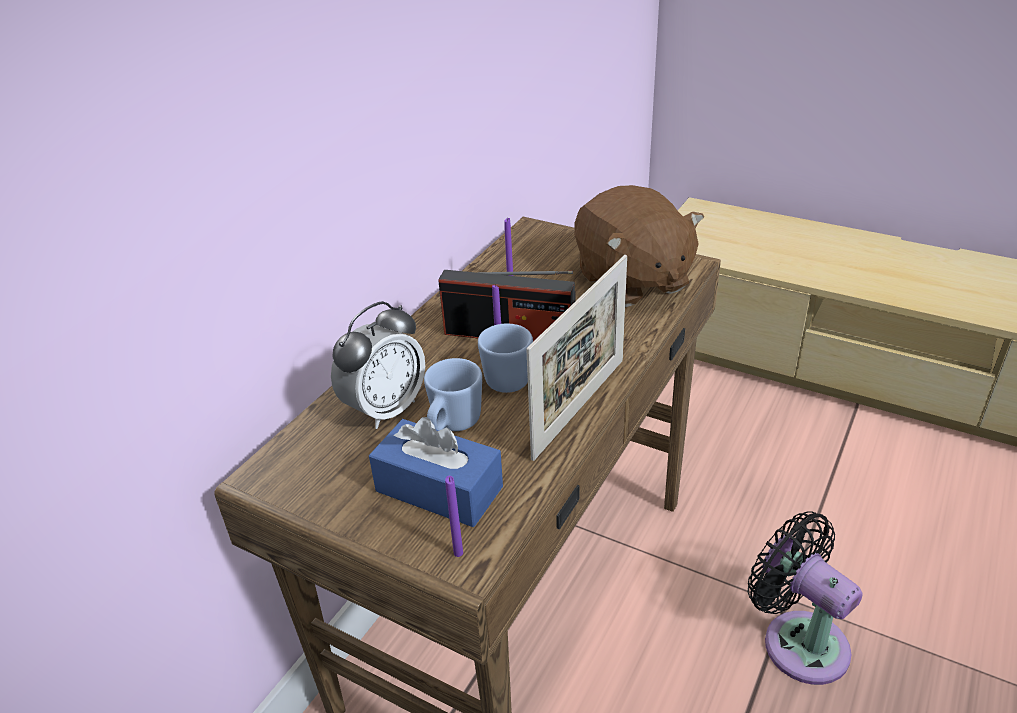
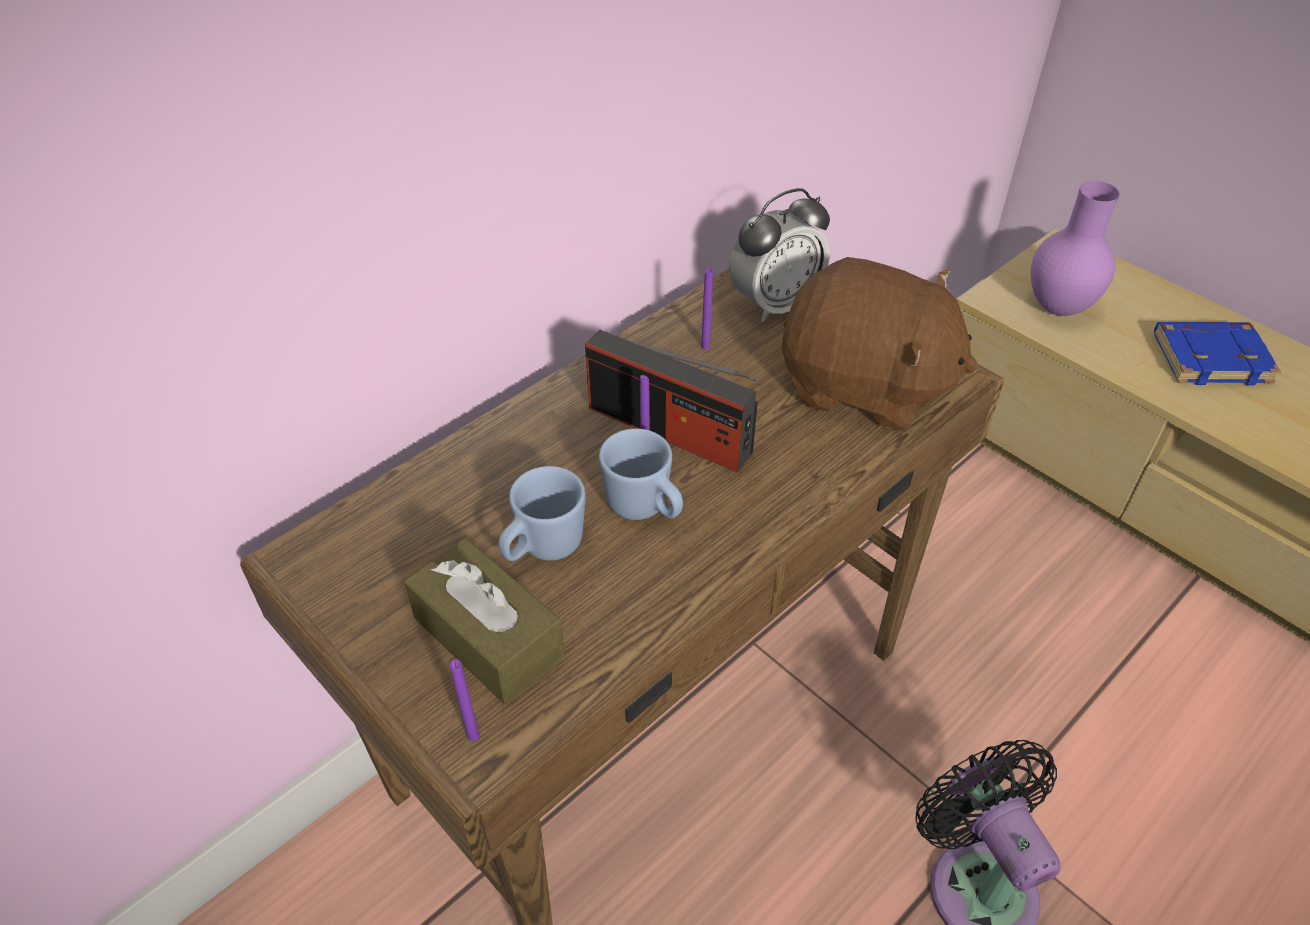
camera: 15 degrees right, 10 degrees up
alarm clock [331,301,425,429] -> alarm clock moved to [729,188,830,322]
blue tissue box [369,417,503,527] -> brown tissue box [404,538,565,705]
picture frame [526,255,627,461] -> none
brown plush toy [574,185,704,307] -> brown plush toy turned 60 degrees counterclockwise [782,257,978,431]
none -> purple vase [1031,181,1120,316]
none -> blue book [1154,322,1281,385]

